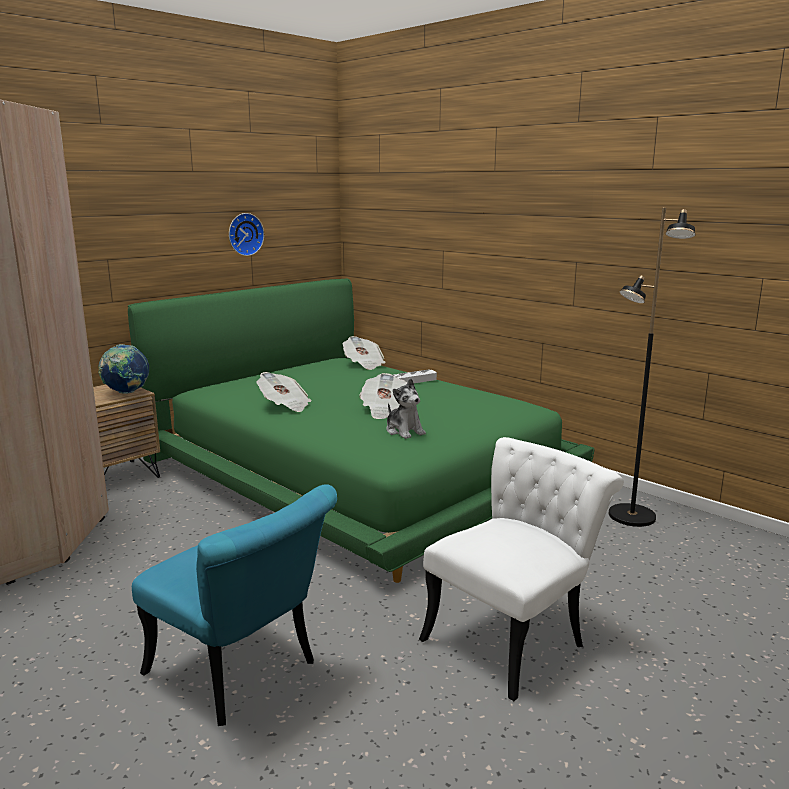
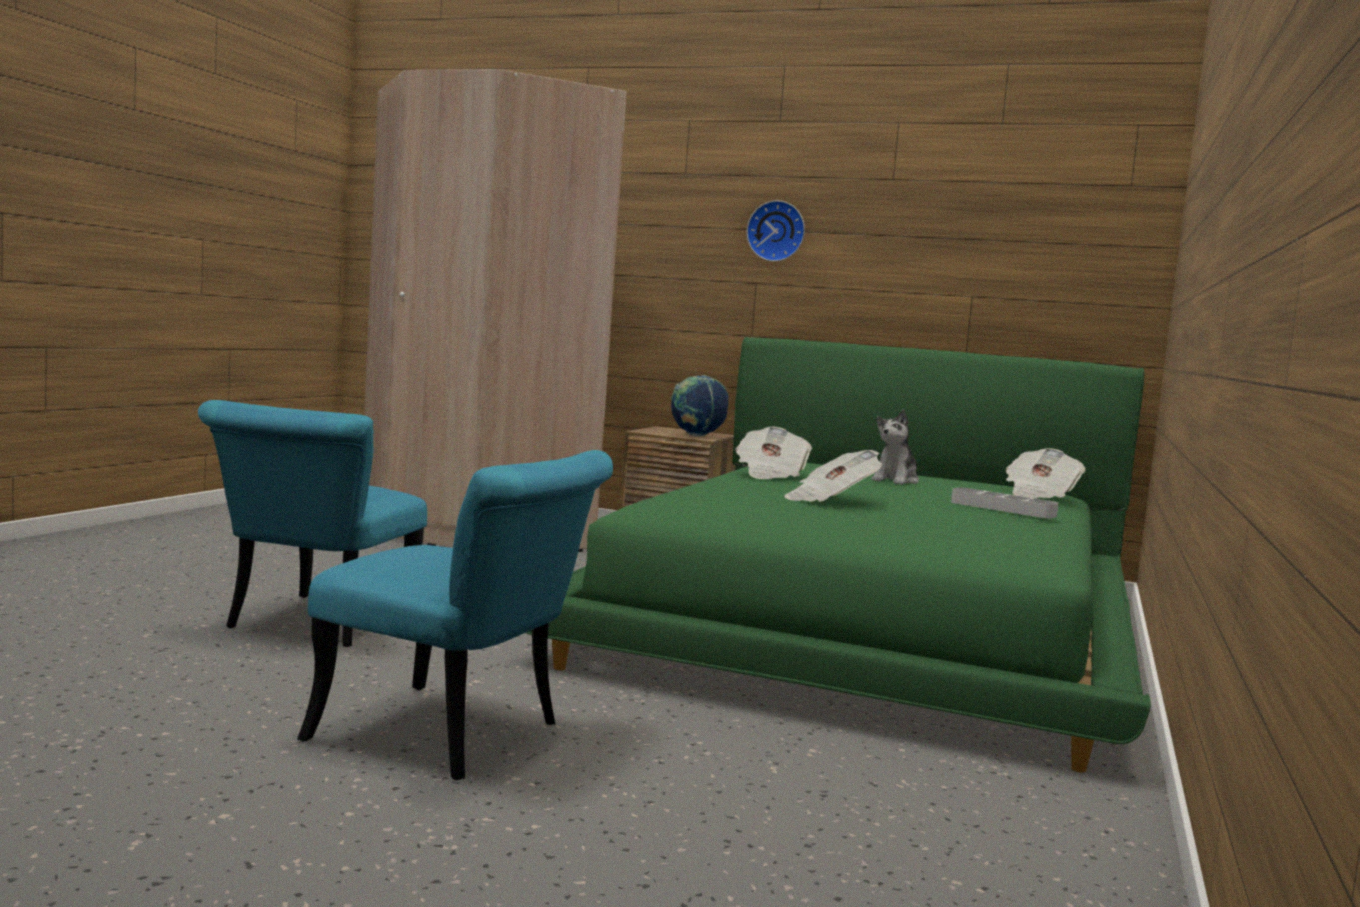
camera: 65 degrees right, 10 degrees down
wall clock [229,213,264,256] -> wall clock moved to [746,200,805,262]
plush toy [386,378,426,439] -> plush toy moved to [871,410,919,485]
white chair [419,437,624,701] -> turquoise chair [297,450,613,780]
black floor lamp [609,208,696,527] -> none

